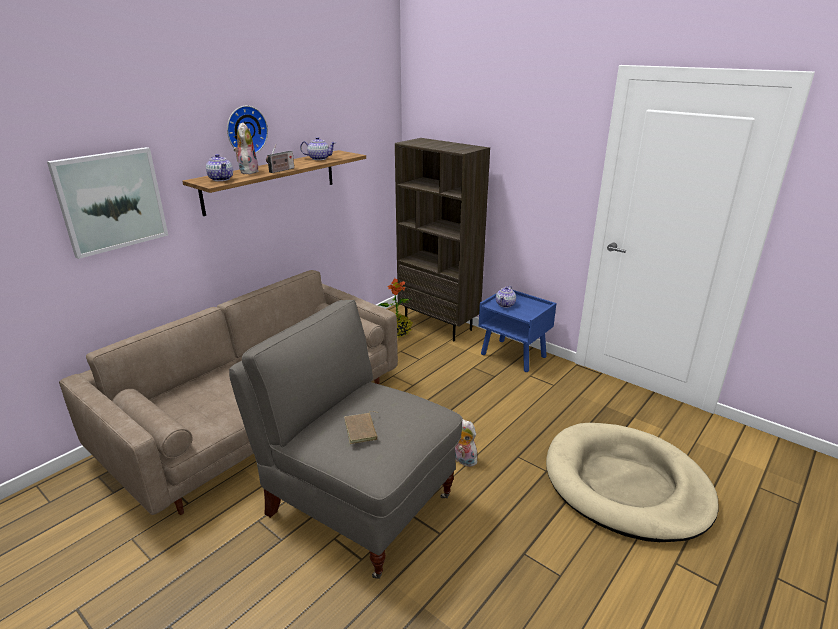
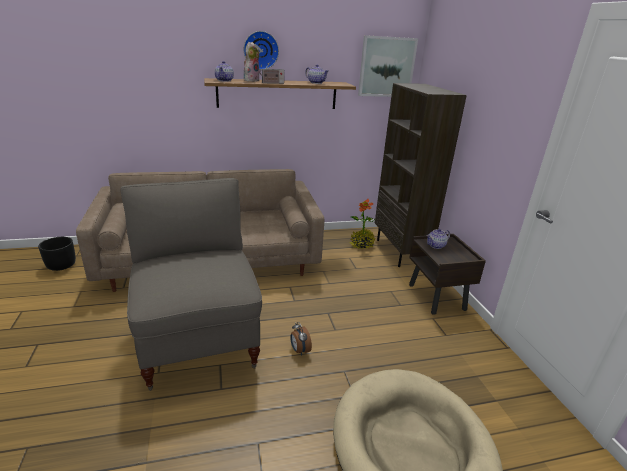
camera: 35 degrees right, 0 degrees up
picture [47,147,168,259] -> picture moved to [358,35,418,97]
brown book [344,411,378,444] -> none
plush toy [455,419,477,467] -> alarm clock [290,322,312,356]
blue nightstand [479,290,556,372] -> brown nightstand [409,234,486,315]
none -> black planter [38,237,76,271]

